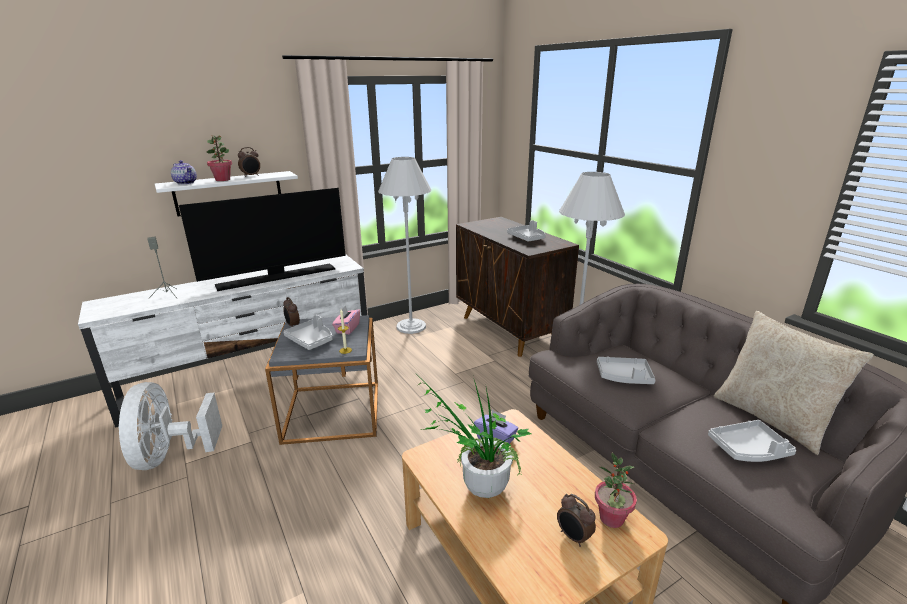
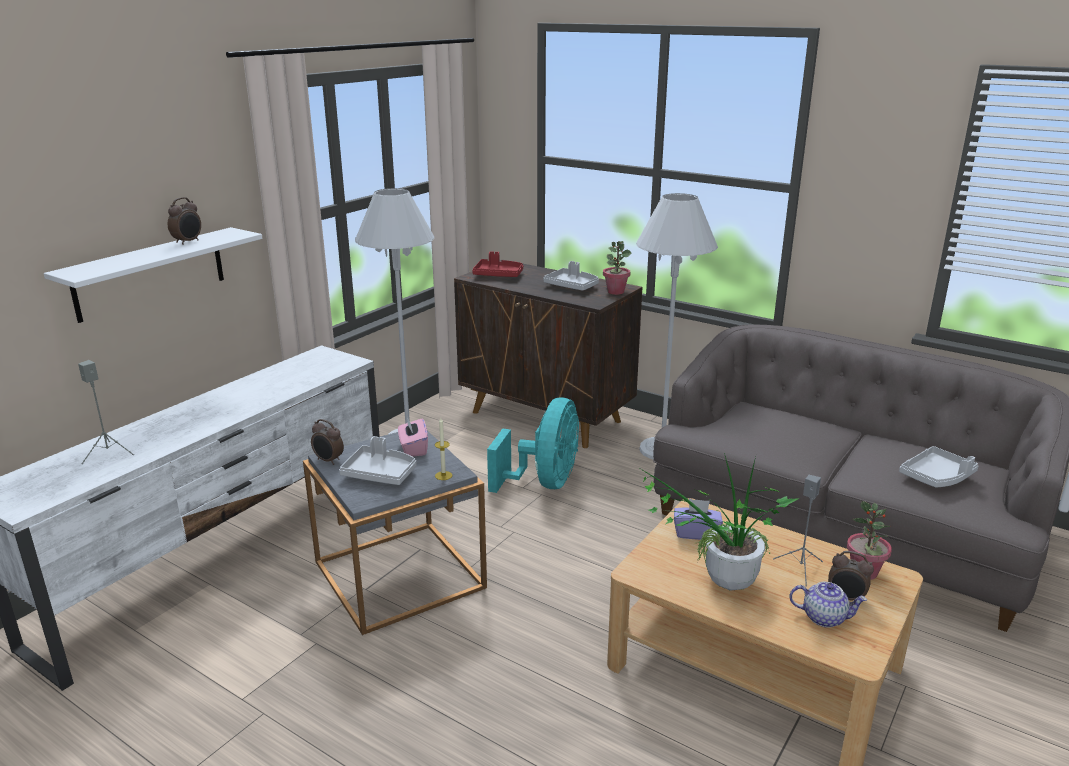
camera: 25 degrees left, 0 degrees up
white fan [118,382,222,470] -> none
teapot [171,160,197,184] -> teapot moved to [789,582,867,627]
television [179,188,346,291] -> none
potted plant [207,135,232,181] -> potted plant moved to [603,241,631,295]
grey tray [597,357,656,384] -> none
beige pillow [714,311,874,455] -> none
none -> red tray [472,251,523,277]
none -> turquoise fan [487,398,579,493]
none -> grey speaker [773,475,823,587]

